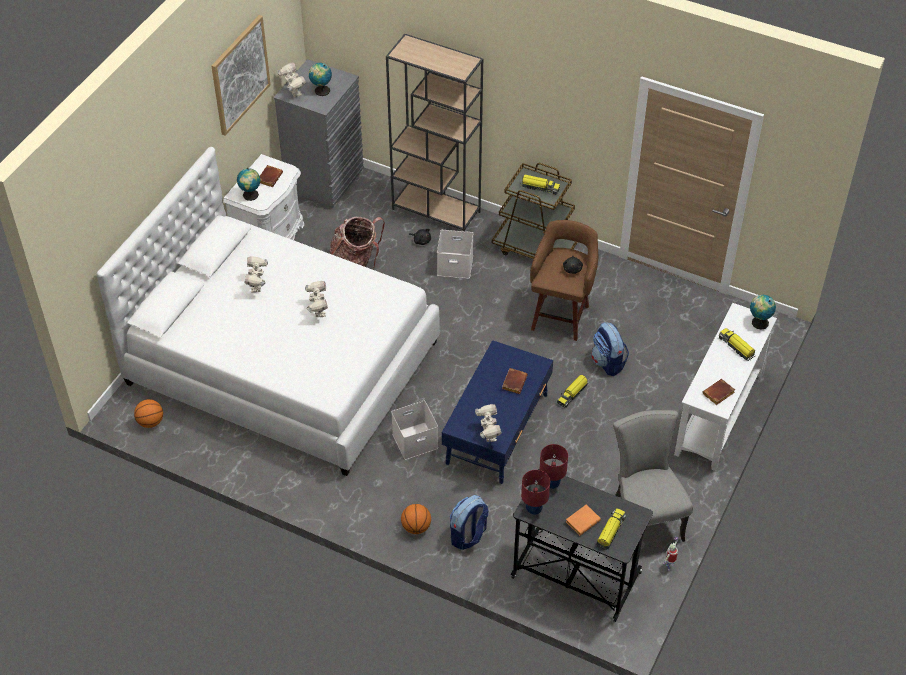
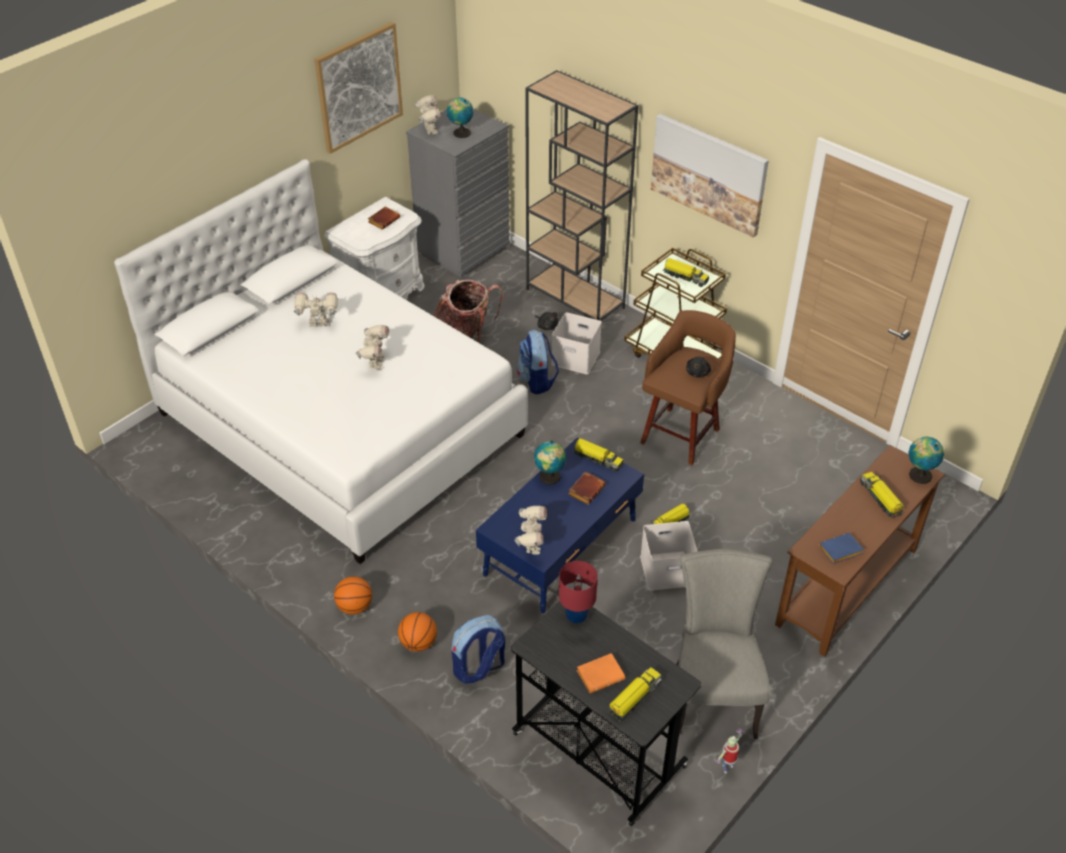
camera: 15 degrees right, 5 degrees down
basketball [134,399,163,428] -> basketball moved to [334,576,372,615]
globe [237,168,260,201] -> globe moved to [534,441,566,485]
toy robot [244,256,268,293] -> toy robot turned 75 degrees clockwise [294,292,338,327]
white storage box [391,401,438,460] -> white storage box moved to [640,521,698,591]
red table lamp [521,470,550,515] -> none
backpack [591,322,629,376] -> backpack moved to [517,330,559,395]
white console table [674,303,777,471] -> brown console table [775,445,945,657]
brown book [702,379,735,405] -> blue book [819,533,864,564]
none -> toy truck [573,438,624,472]
none -> picture [651,114,769,238]

